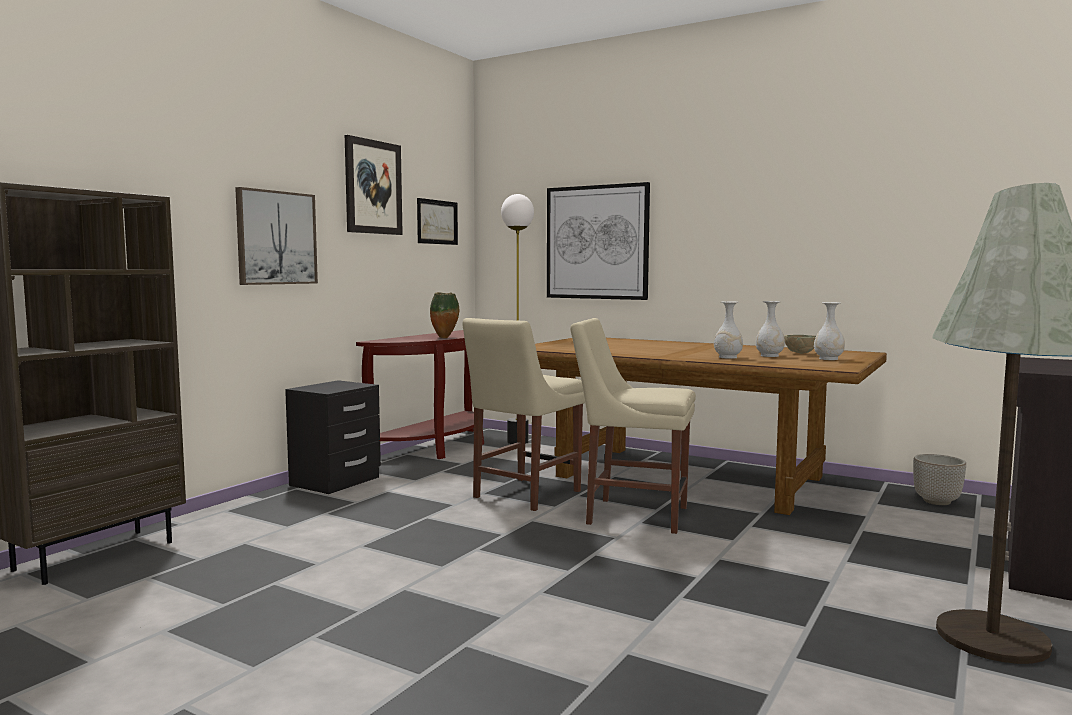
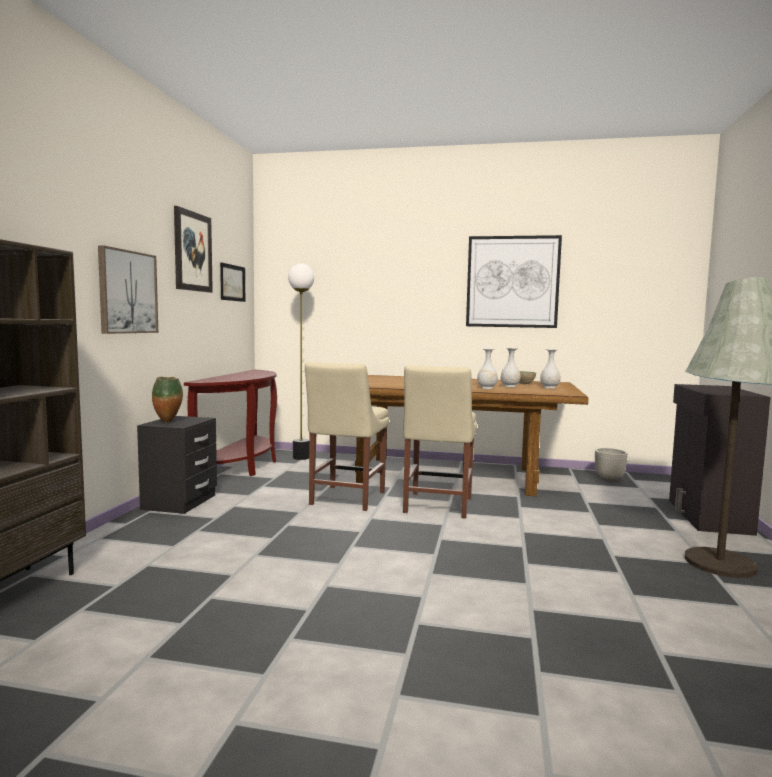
camera: 20 degrees left, 0 degrees up
vase [430,292,459,338] -> vase moved to [152,377,183,422]
picture [547,182,650,300] -> picture moved to [466,235,562,328]
beige chair [570,318,696,534] -> beige chair turned 75 degrees counterclockwise [403,365,477,519]

